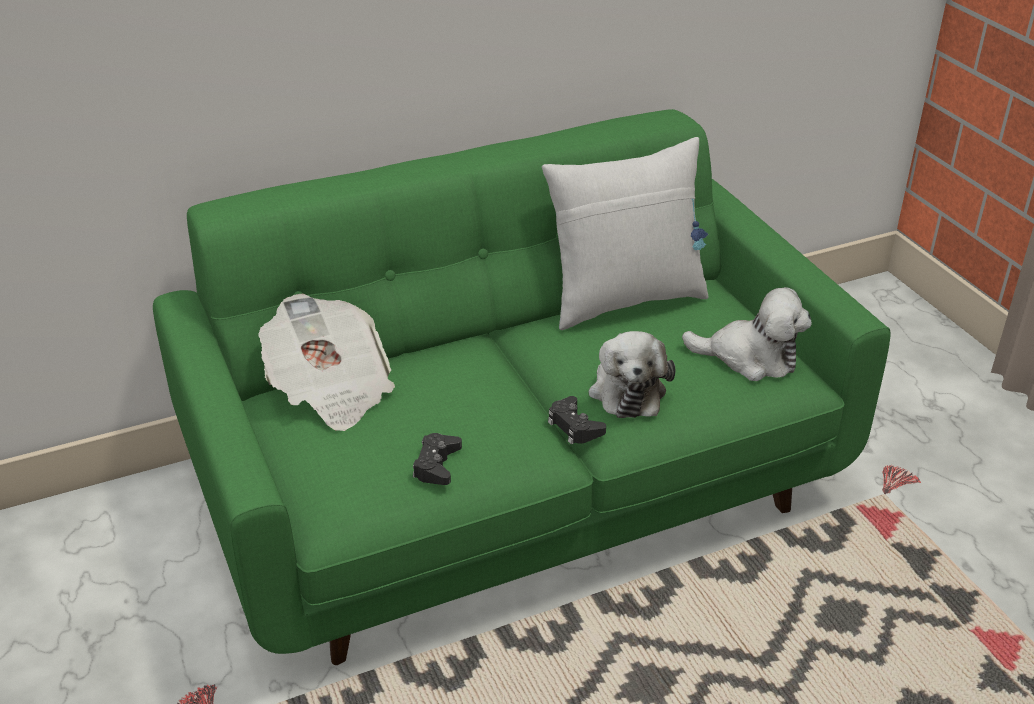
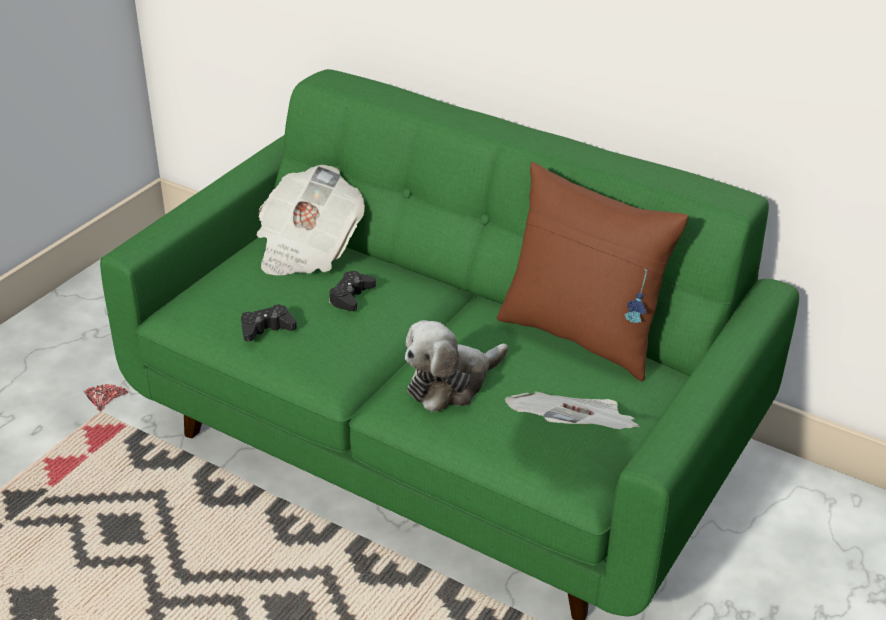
camera: 55 degrees right, 0 degrees up
grey pillow [542,137,709,330] -> brown pillow [497,162,689,381]
black game controller [548,396,606,445] -> black game controller moved to [329,271,376,311]
plush toy [682,287,812,381] -> newspaper [505,391,640,429]

